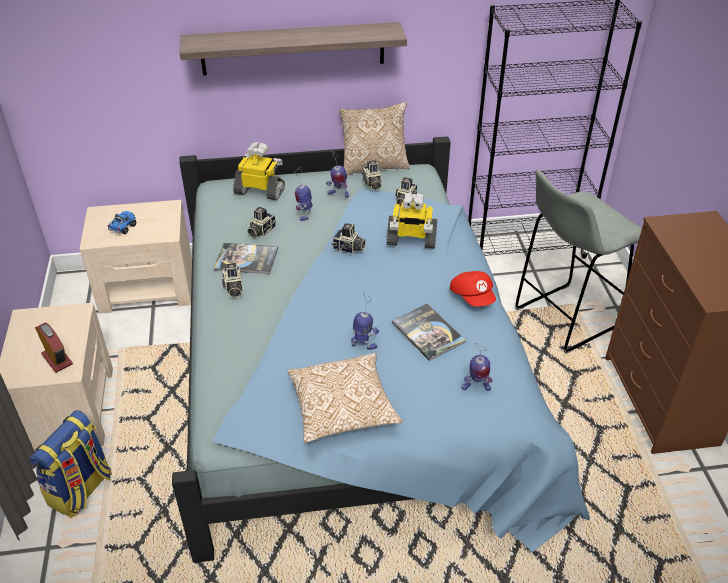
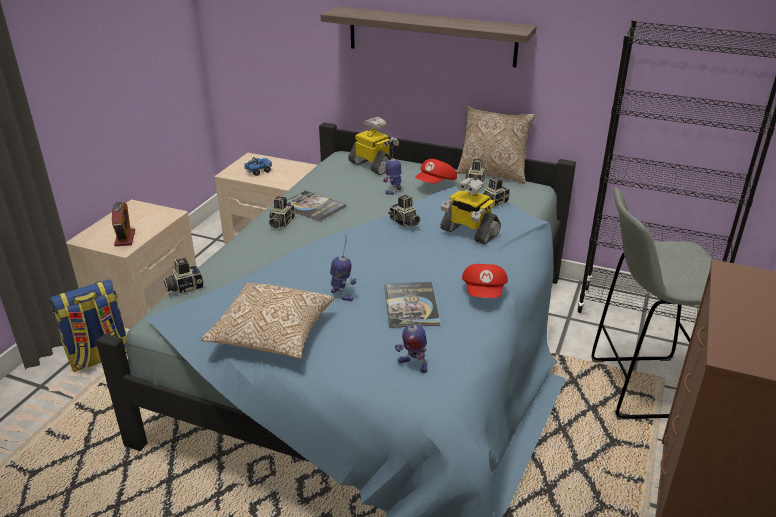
camera: 30 degrees right, 10 degrees down
camera [247,207,276,238] -> camera moved to [163,258,204,294]
toy robot [326,151,349,198] -> red cap [415,159,457,183]

